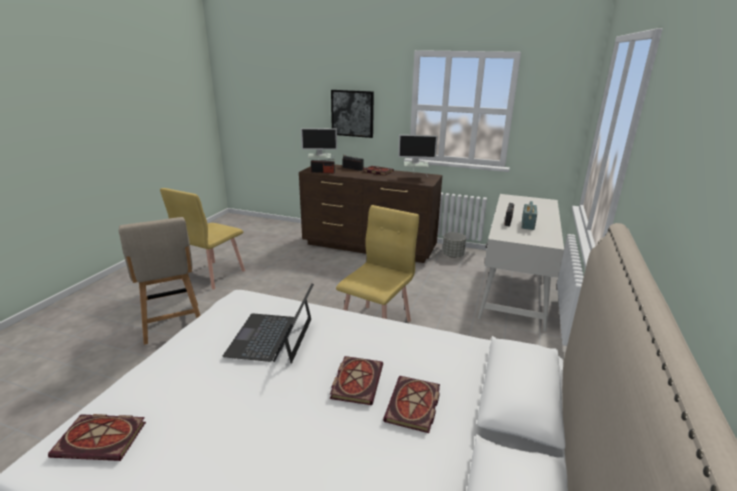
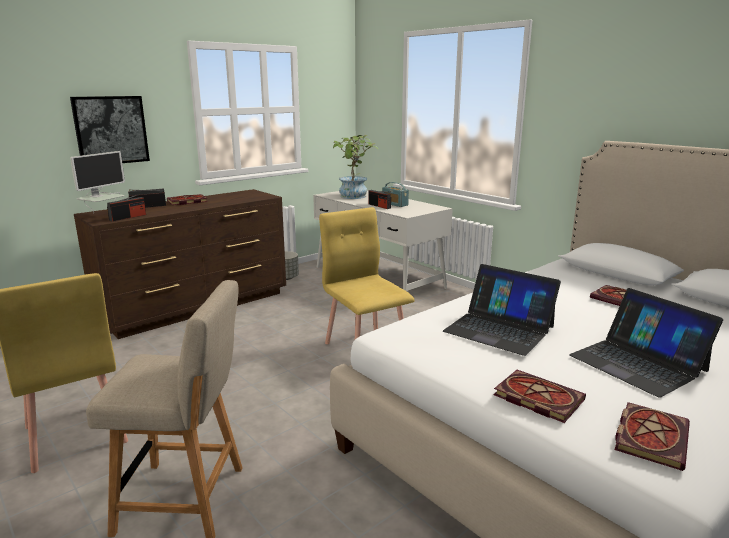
camera: 60 degrees left, 5 degrees down
book [330,356,383,405] -> book moved to [493,370,586,423]
monitor [398,135,438,177] -> none
none -> potted plant [333,135,379,199]
none -> laptop [569,288,723,398]

